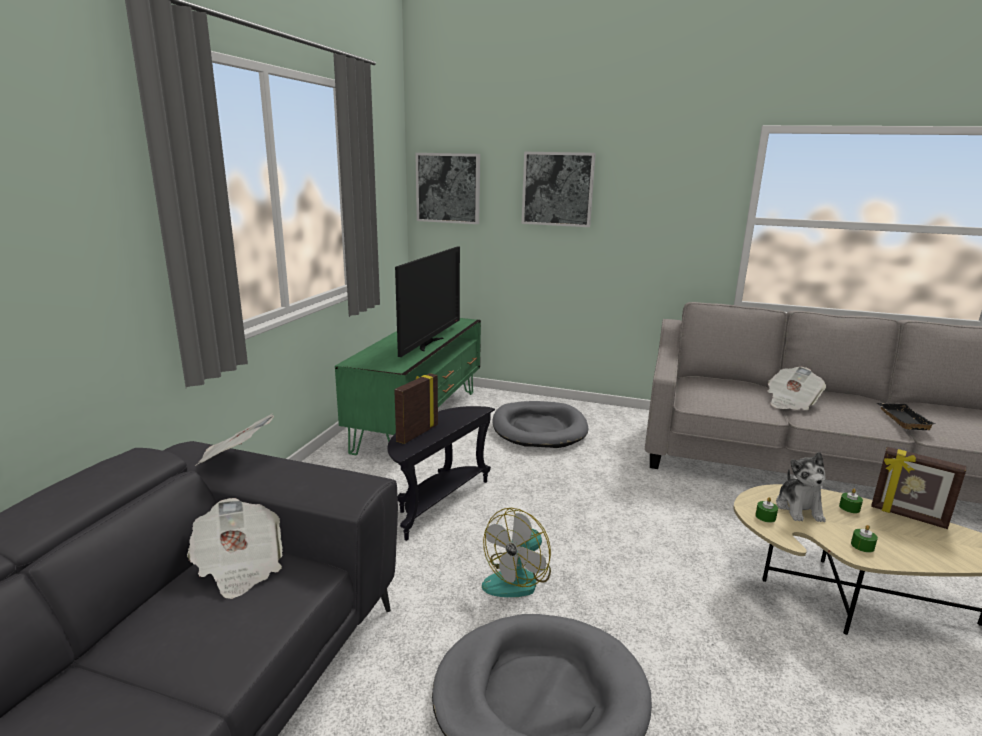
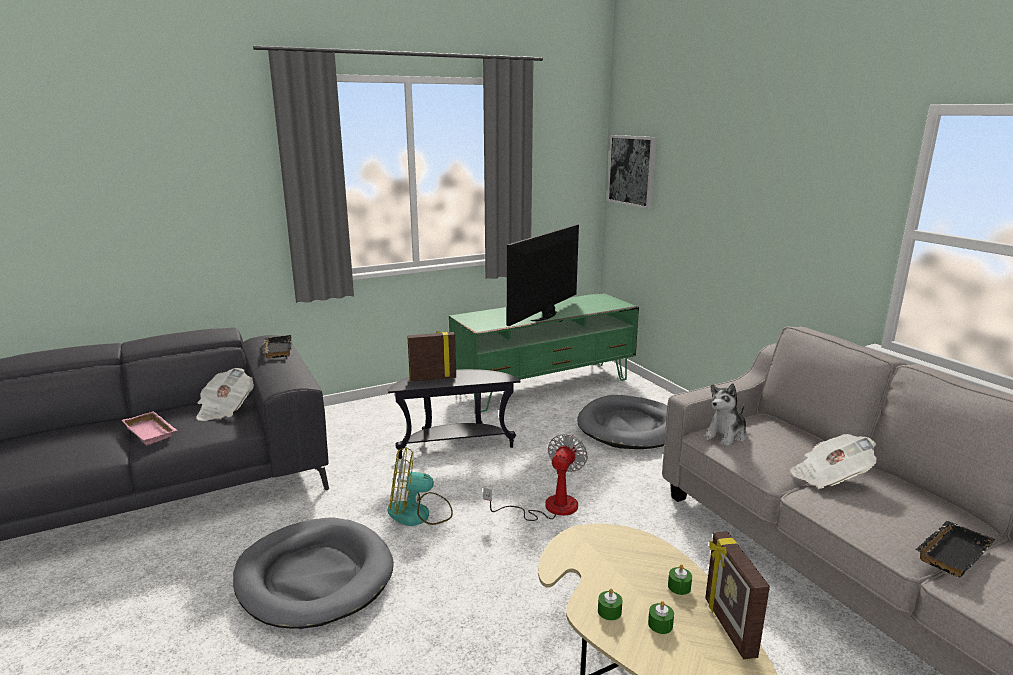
camera: 45 degrees right, 0 degrees up
newspaper [195,413,274,466] -> black tray [263,335,292,358]
television [395,246,460,357] -> television turned 150 degrees clockwise [507,224,579,326]
picture [522,152,596,227] -> none
green candle [755,497,778,523] -> green candle moved to [648,601,674,634]
plush toy [776,452,826,522] -> plush toy moved to [704,383,747,446]
none -> pink tray [122,411,177,446]
none -> fan [483,434,588,521]

